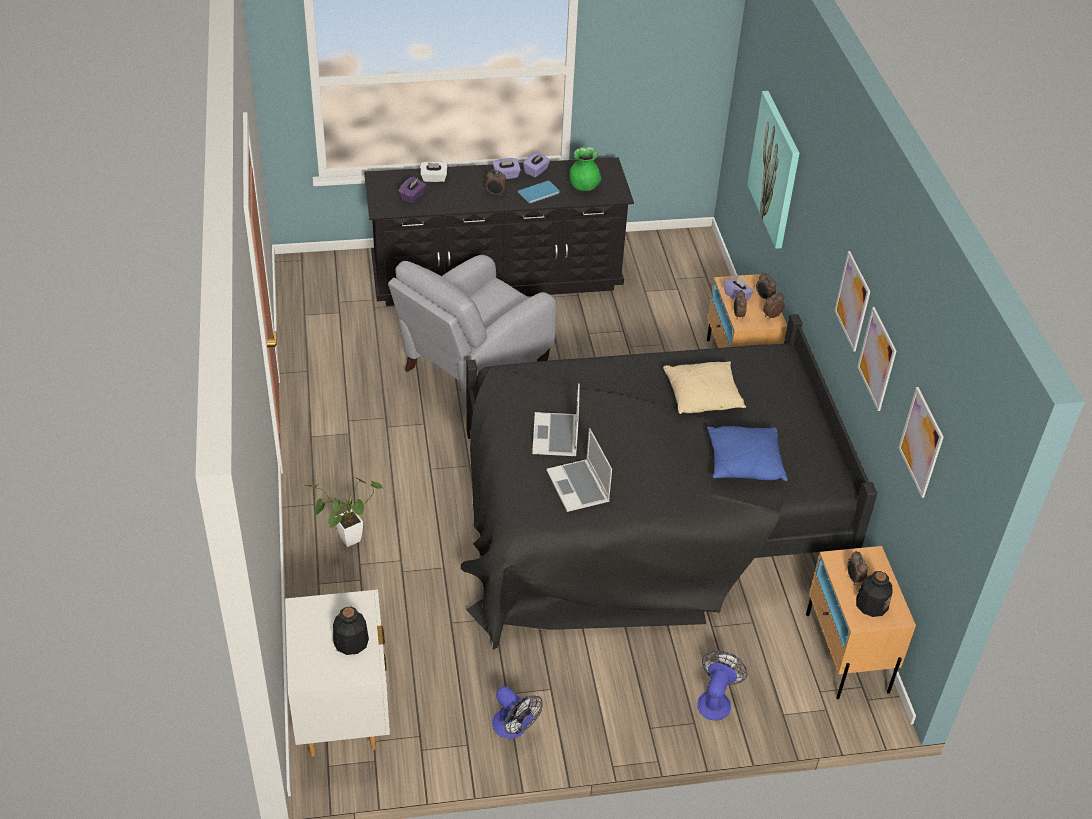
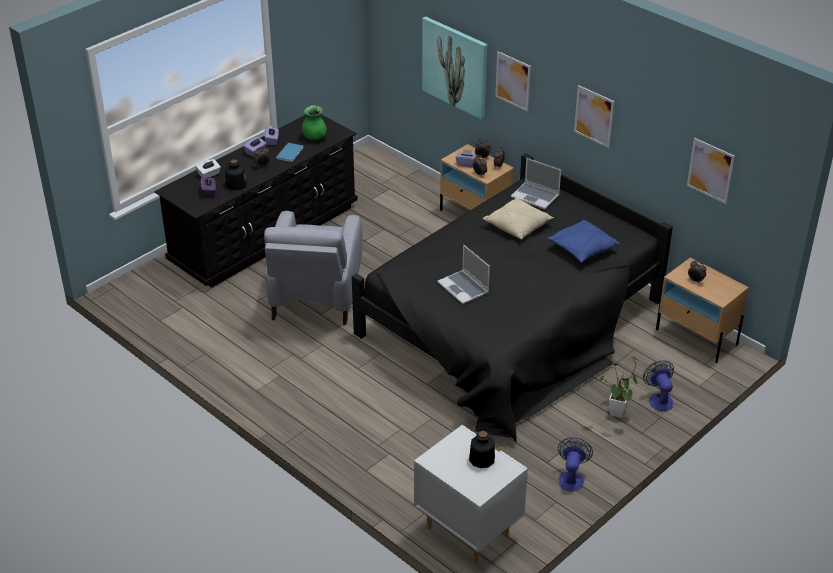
camera: 35 degrees left, 5 degrees down
potted plant [304,477,383,547] -> potted plant moved to [593,356,638,418]
fan [492,686,543,739] -> fan turned 90 degrees counterclockwise [558,437,593,491]
laptop [546,428,612,512] -> laptop moved to [511,158,561,210]
bottle [856,571,893,617] -> bottle moved to [225,159,247,191]
picture [857,307,896,411] -> picture moved to [495,51,531,112]

